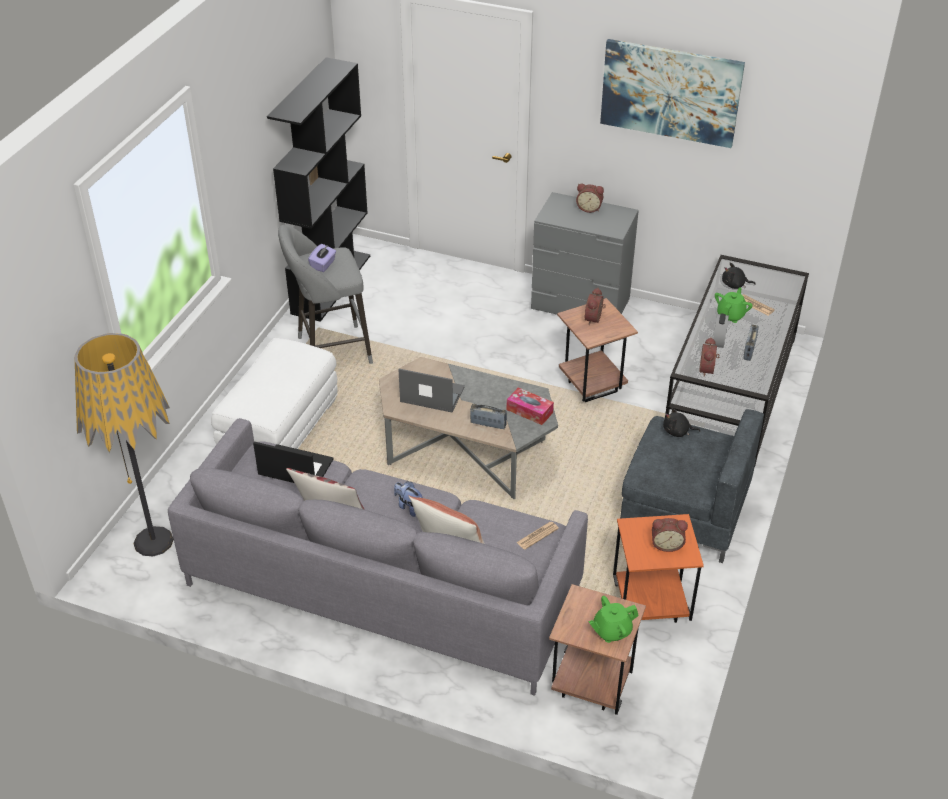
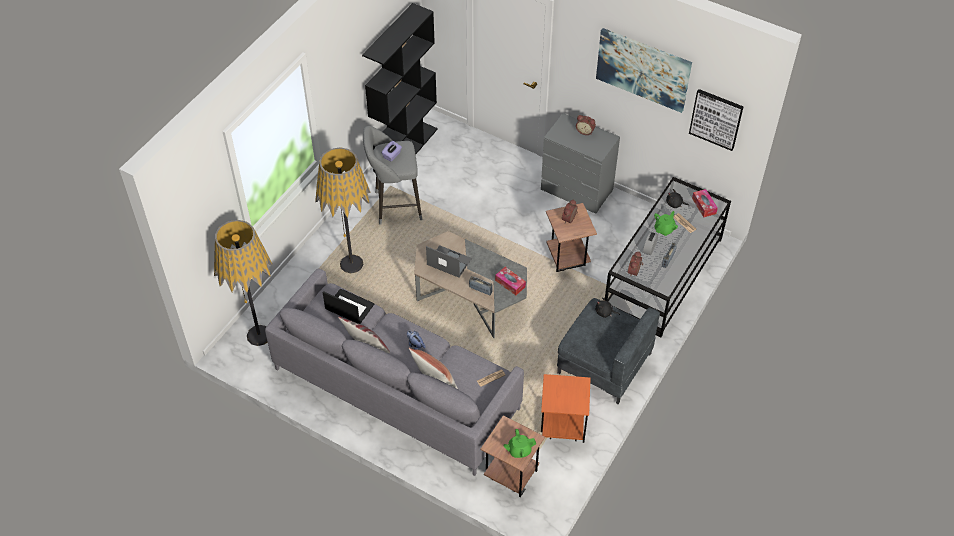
camera: 10 degrees right, 10 degrees up
white ottoman [211,338,338,449] -> floor lamp [315,147,371,273]
alarm clock [652,518,688,552] -> none
none -> picture [689,89,744,151]
none -> tissue box [692,189,718,217]

